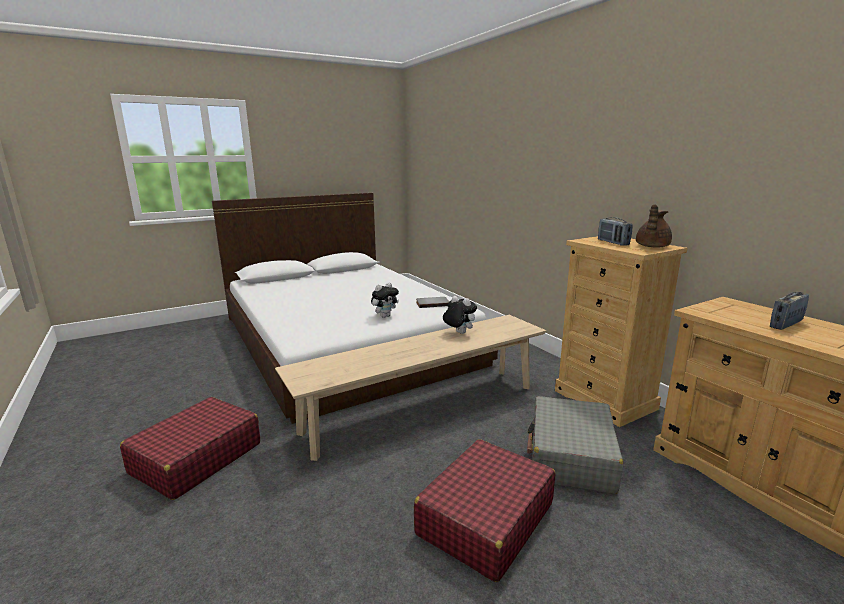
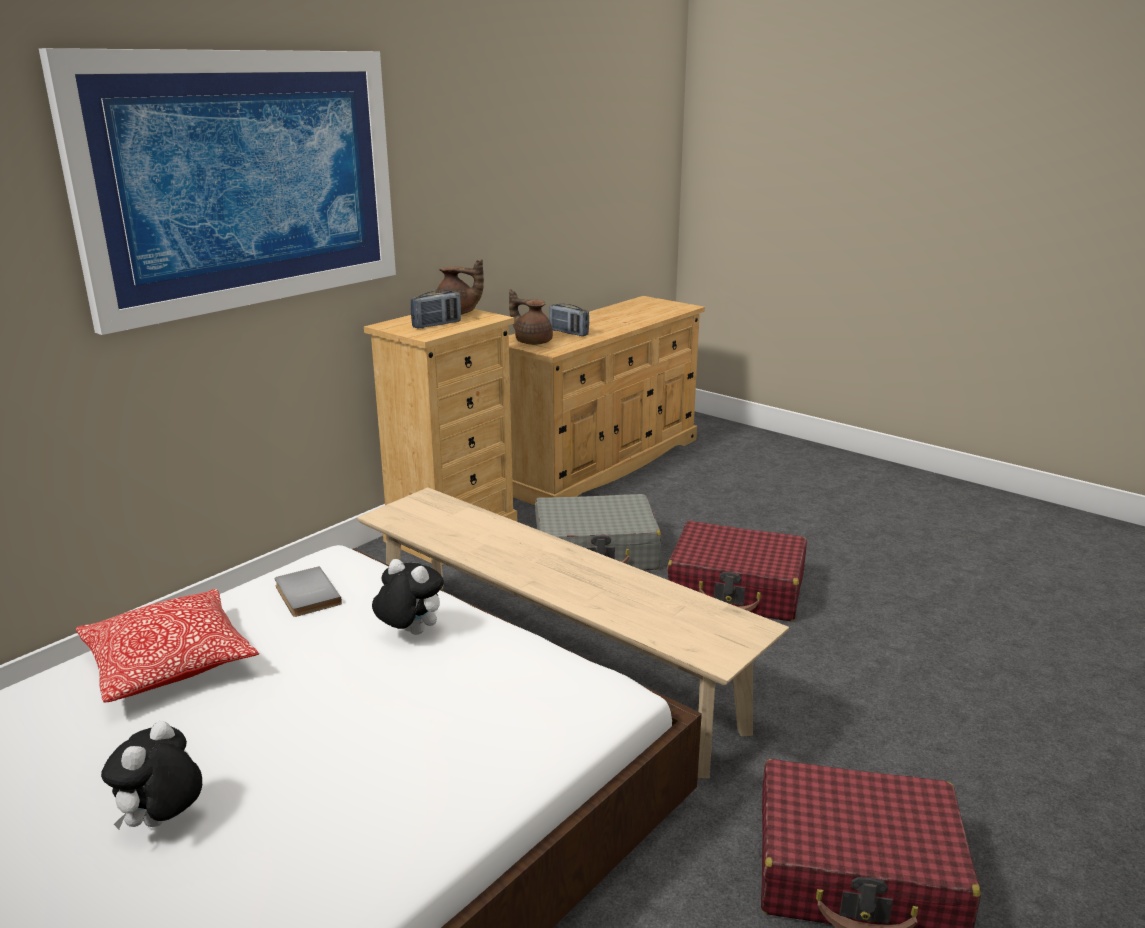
camera: 110 degrees left, 5 degrees up
plush toy [443,296,477,334] -> plush toy moved to [101,721,202,830]
none -> picture [39,48,396,335]
none -> pillow [76,589,259,703]
none -> brown teapot [509,289,553,345]

